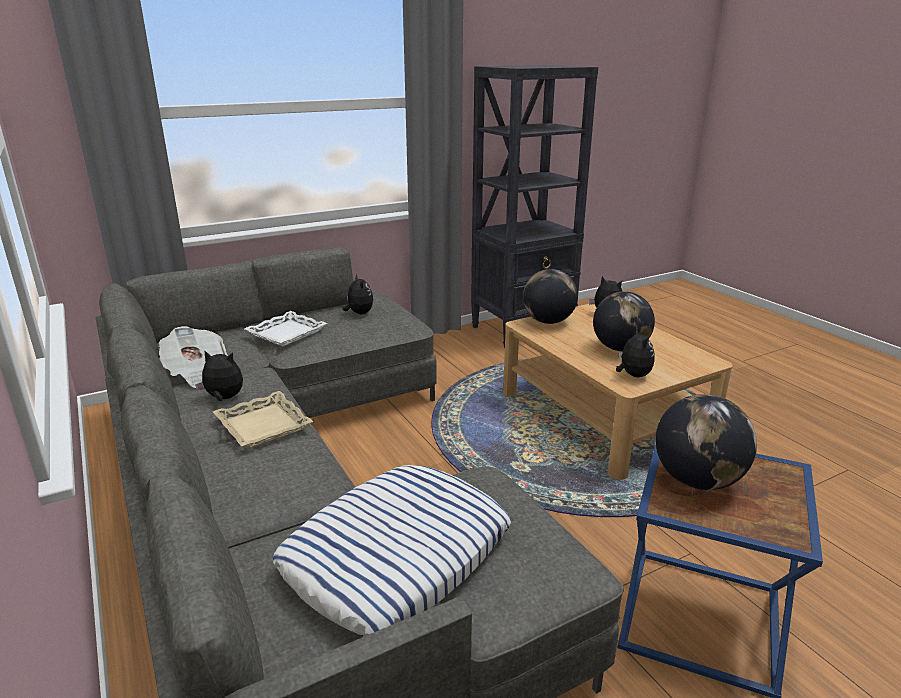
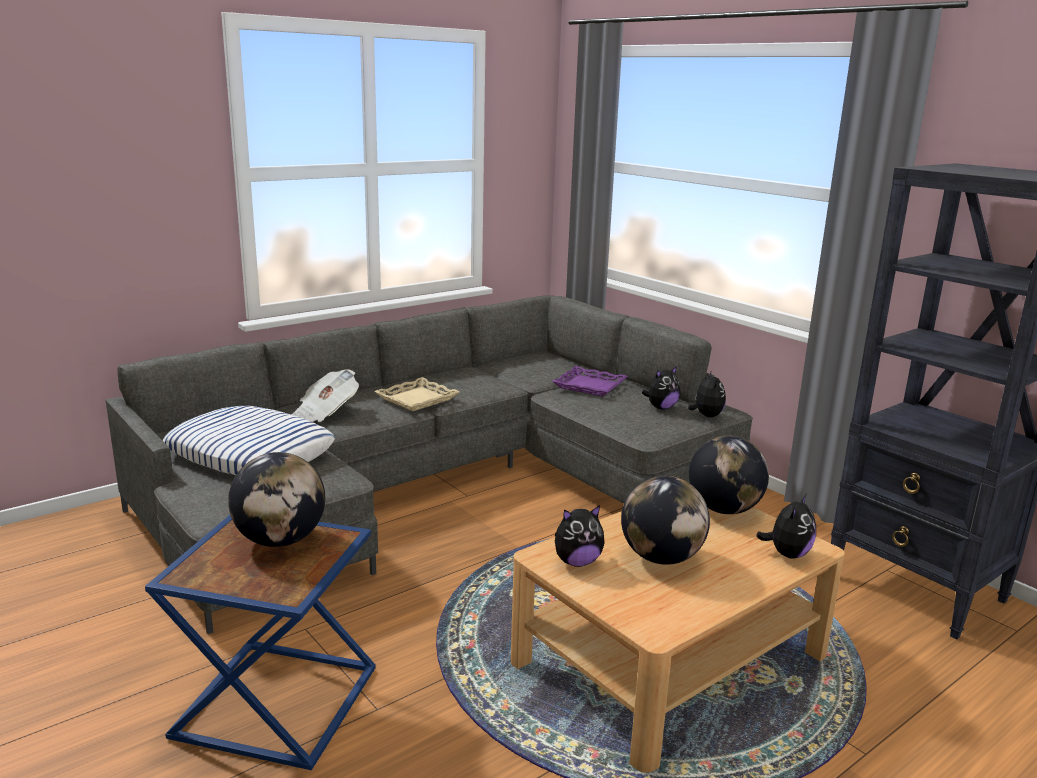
camera: 80 degrees right, 5 degrees down
newspaper [159,326,228,388] -> newspaper moved to [292,369,359,422]
plush toy [195,351,243,401] -> plush toy moved to [688,370,726,417]
white tray [244,311,328,346] -> purple tray [552,366,628,397]

